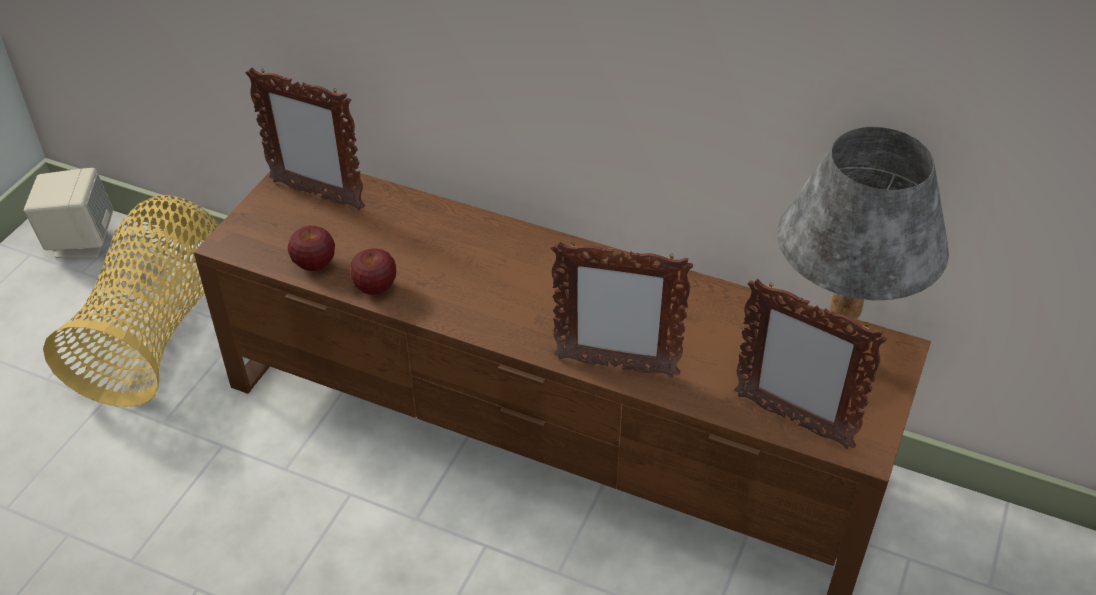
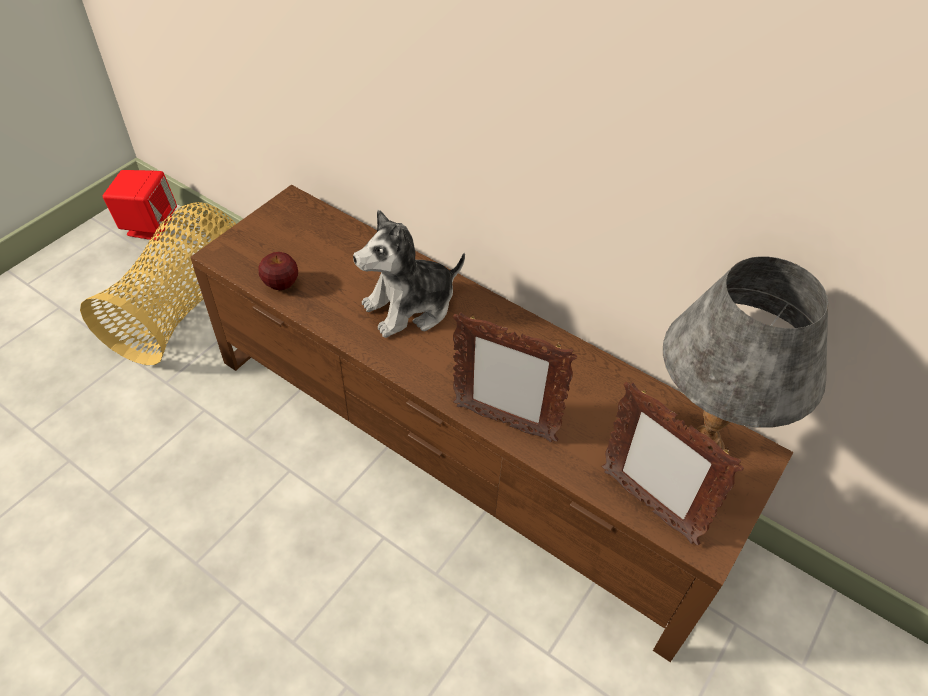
camera: 10 degrees right, 5 degrees up
beige speaker [24,168,114,258] -> red speaker [103,170,177,241]
picture frame [246,67,365,210] -> none
apple [350,248,396,295] -> none
none -> plush toy [353,210,465,338]

